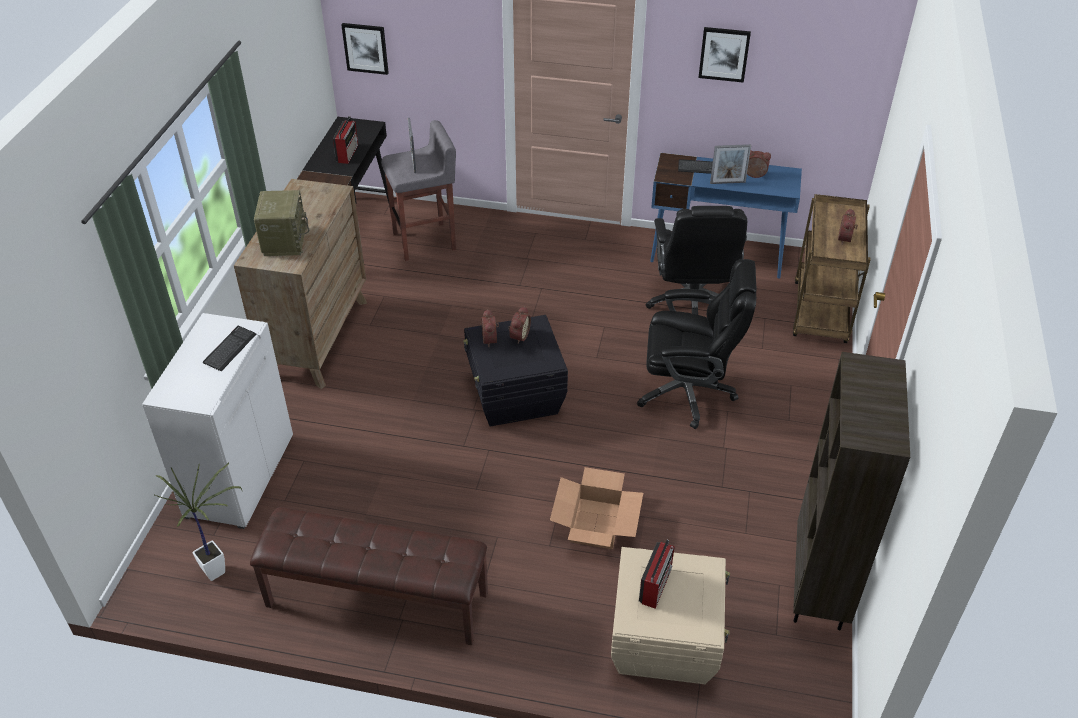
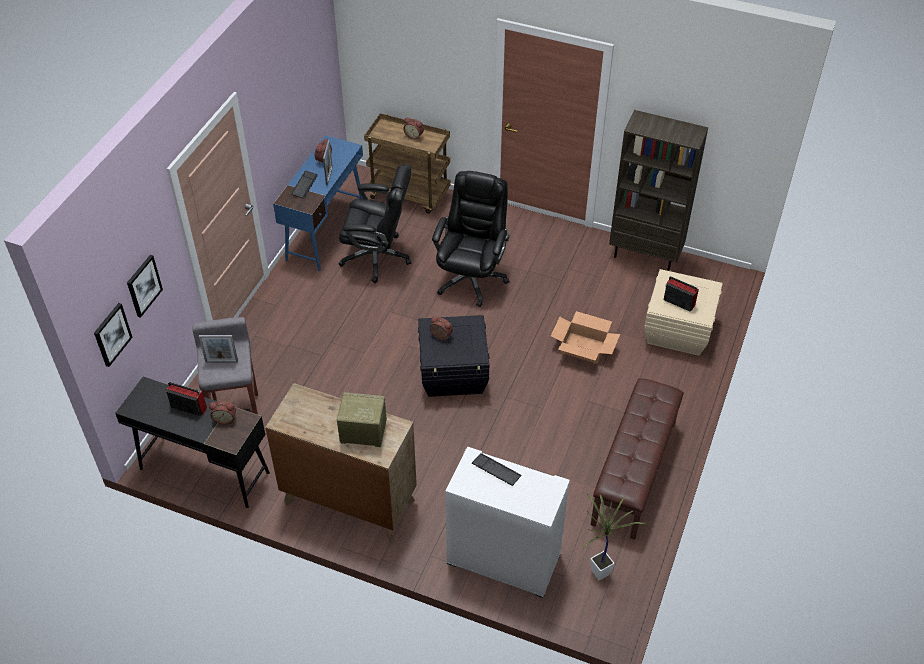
camera: 80 degrees left, 5 degrees up
alarm clock [481,309,499,347] -> alarm clock moved to [209,401,236,424]
picture [699,27,751,83] -> picture moved to [127,255,163,318]

